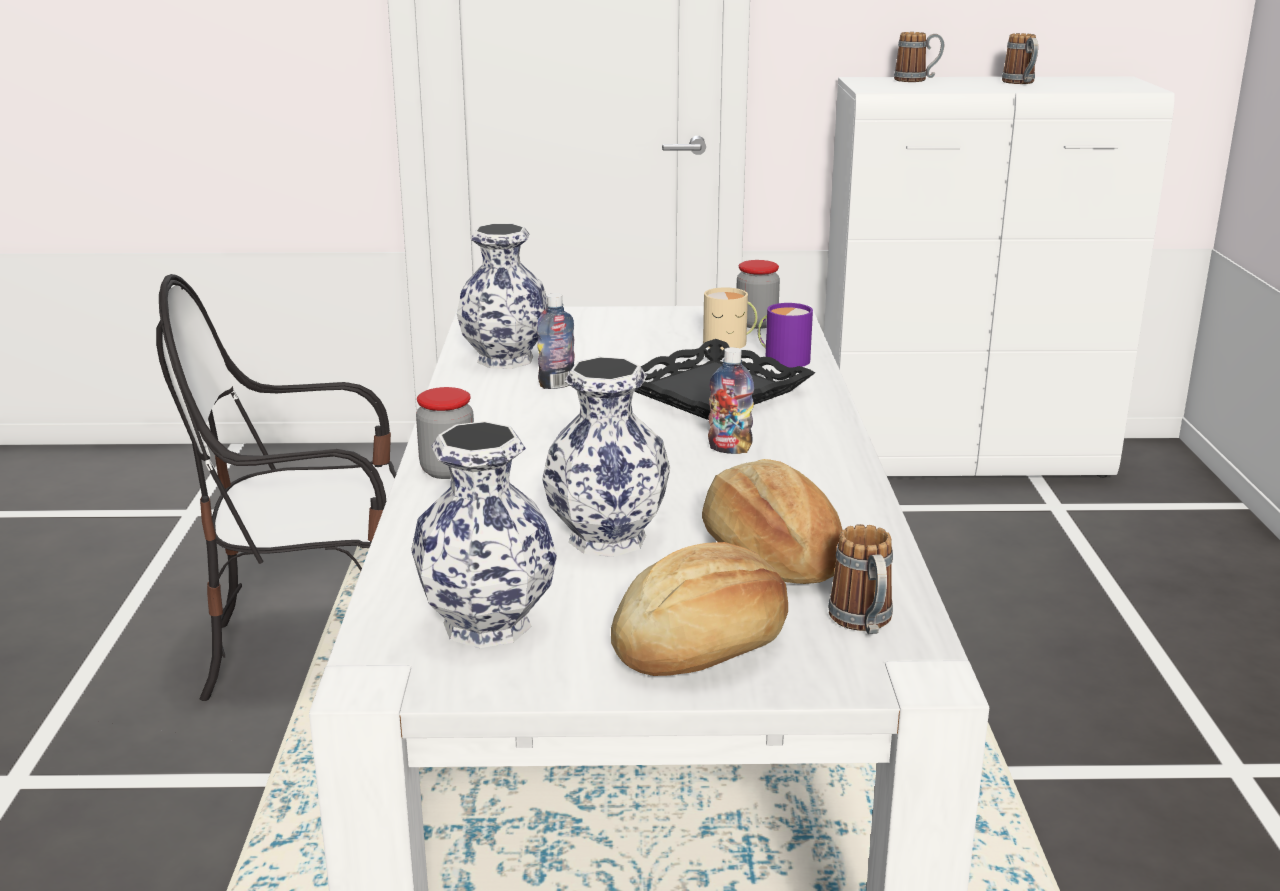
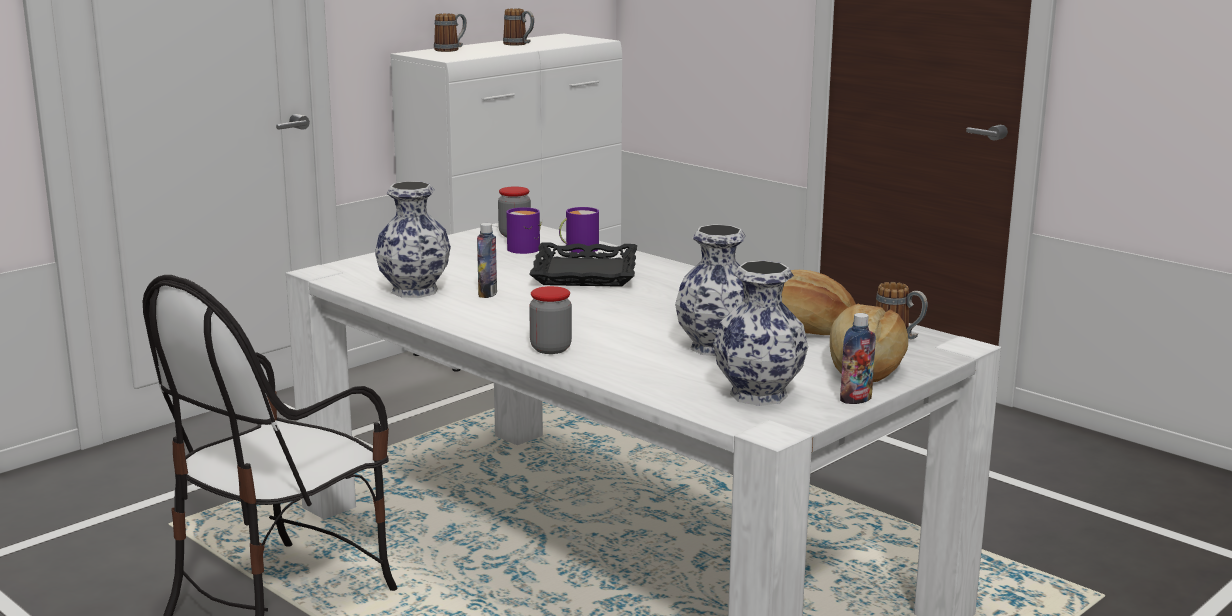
camera: 45 degrees left, 5 degrees down
beige mug [703,287,758,350] -> purple mug [506,207,541,254]
bottle [708,347,754,454] -> bottle moved to [840,313,876,404]

